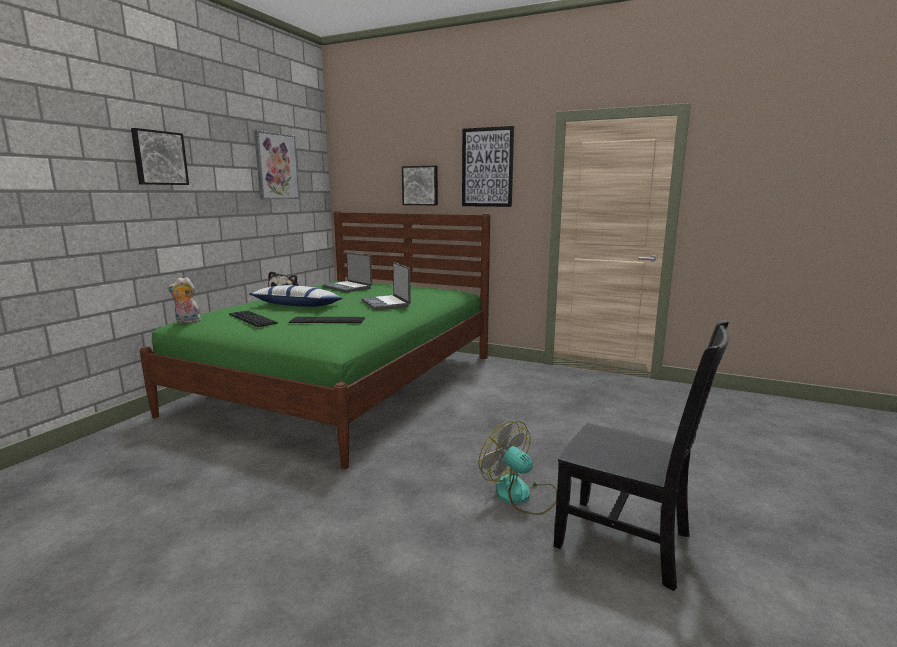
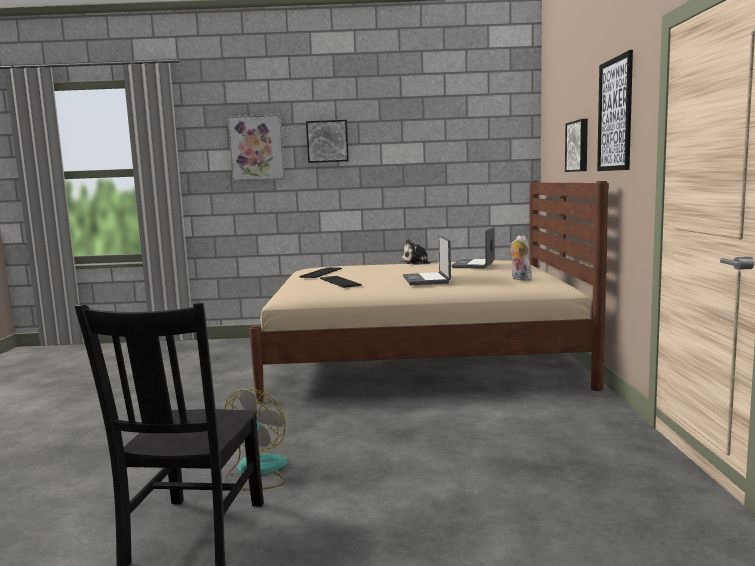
camera: 65 degrees right, 5 degrees down
green bed [140,211,490,469] -> beige bed [250,181,608,403]
plush toy [168,277,201,323] -> plush toy moved to [510,235,532,281]
pillow [249,285,343,307] -> none
picture [254,131,300,199] -> picture moved to [228,115,285,181]
laptop [361,262,411,310] -> laptop turned 45 degrees counterclockwise [403,235,451,285]

